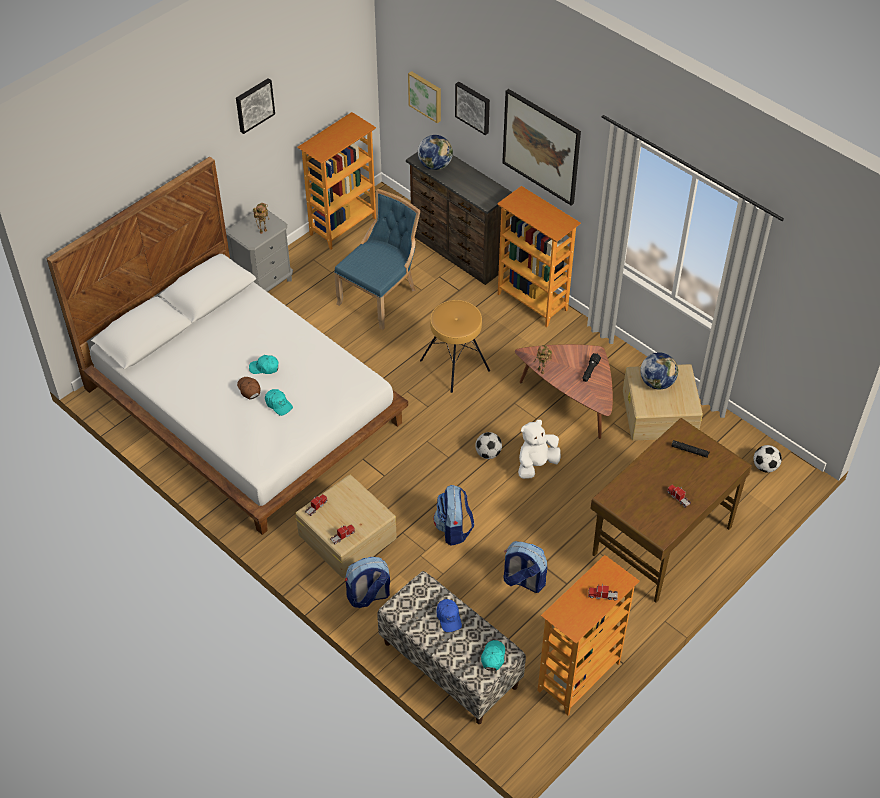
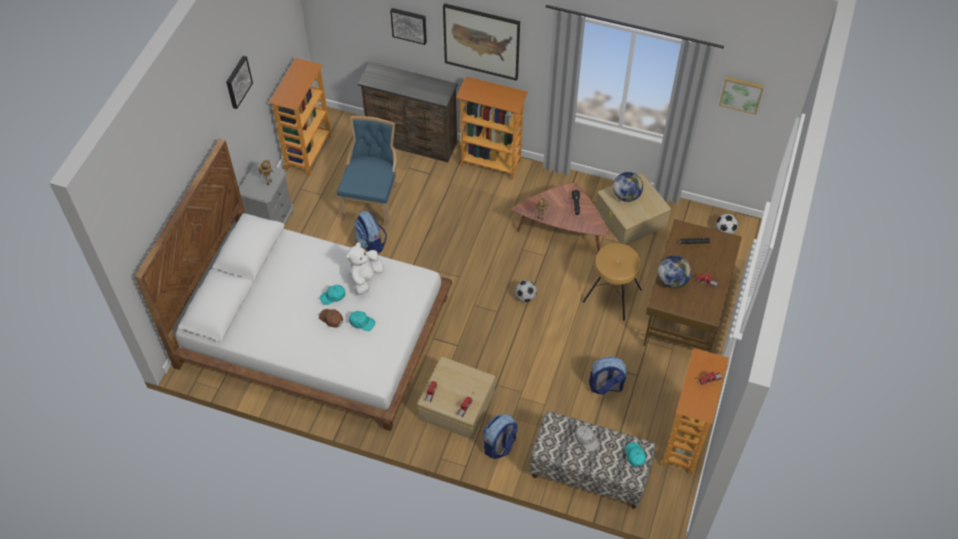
camera: 25 degrees left, 5 degrees up
picture [408,71,441,123] -> picture moved to [719,76,764,115]
globe [418,135,453,170] -> globe moved to [658,255,692,288]
brown stool [420,300,490,393] -> brown stool moved to [583,243,642,320]
backpack [434,485,474,545] -> backpack moved to [354,211,387,254]
blue cap [436,599,462,632] -> white cap [575,426,600,452]
white plush toy [518,420,561,479] -> white plush toy moved to [347,242,384,295]

